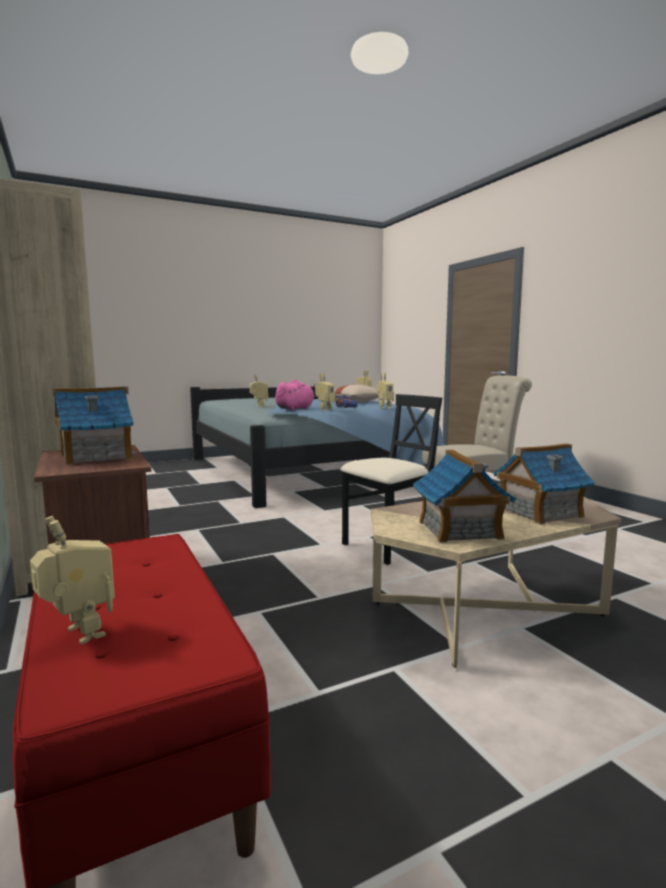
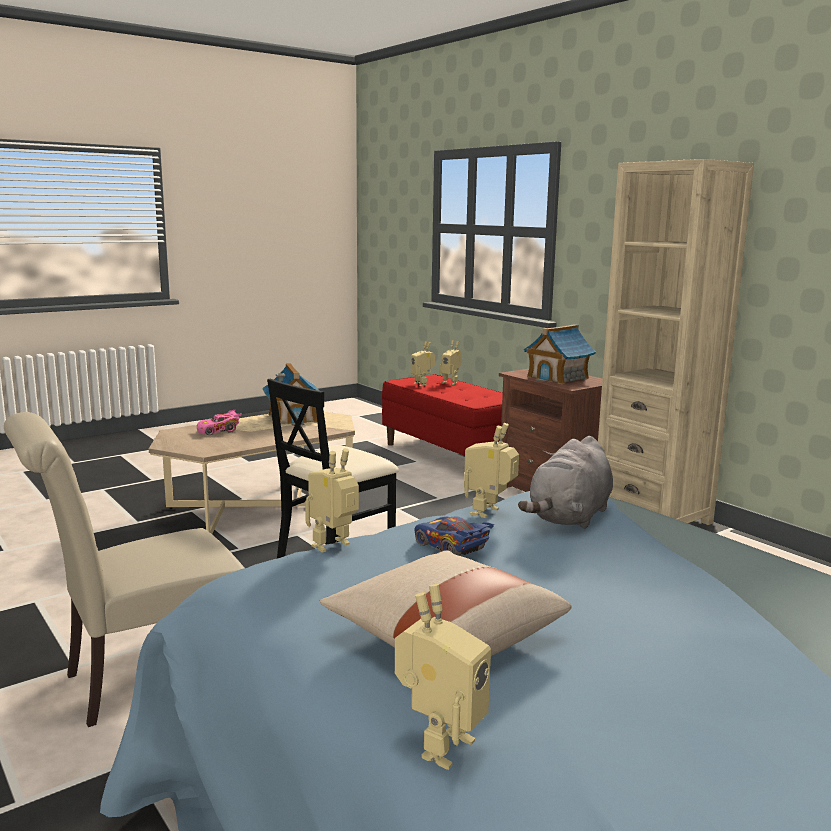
camera: 170 degrees right, 5 degrees up
toy robot [250,375,268,407] -> toy robot moved to [411,341,435,386]
pink plush toy [275,380,318,411] -> grey plush toy [518,436,613,529]
toy house [493,443,595,525] -> pink toy car [197,409,242,435]

